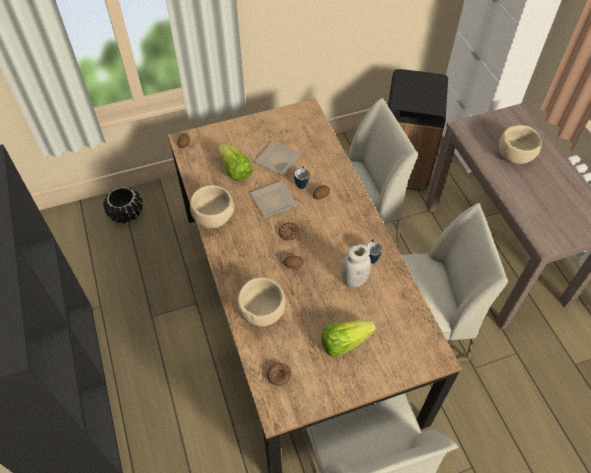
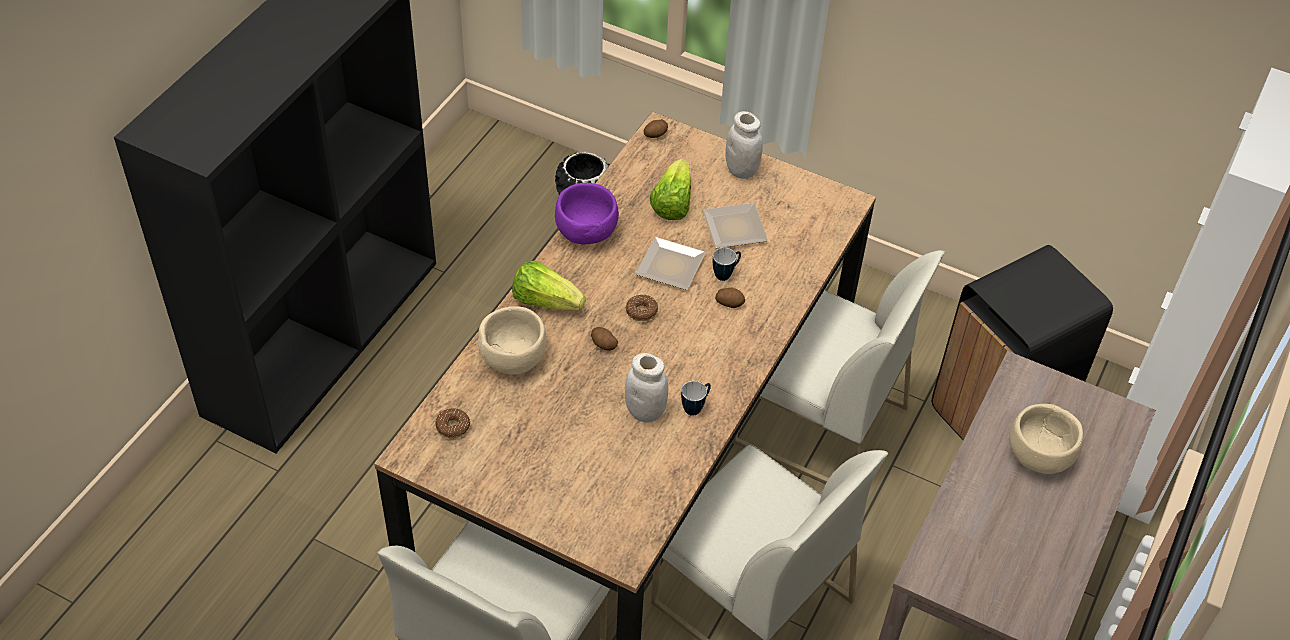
camera: 45 degrees right, 5 degrees down
beige bowl [190,185,234,228] -> purple bowl [555,183,619,245]
lettuce [321,320,376,357] -> lettuce moved to [512,261,586,310]
none -> white jar [725,111,763,179]

